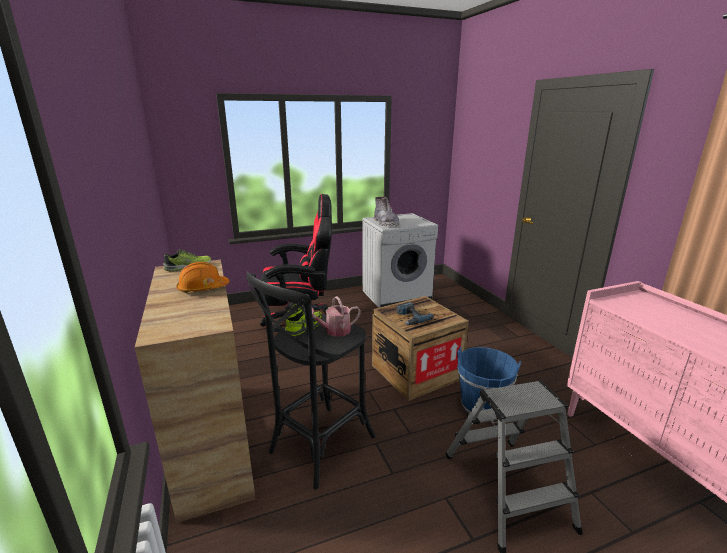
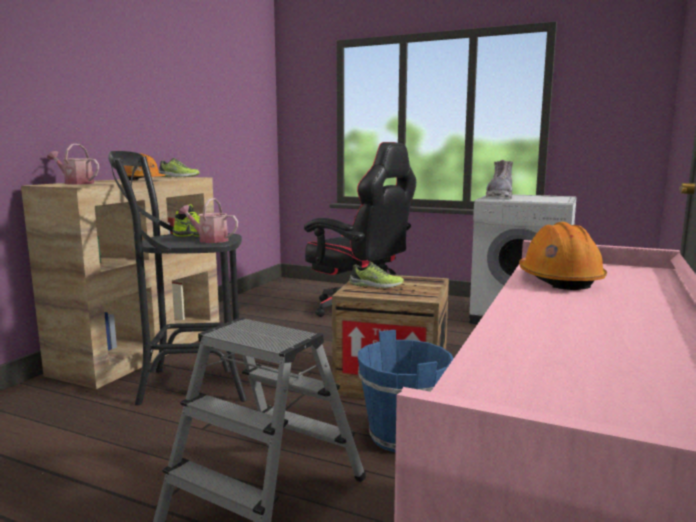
camera: 45 degrees right, 10 degrees down
power drill [396,302,434,325] -> shoe [349,262,404,288]
none -> watering can [47,144,99,185]
none -> orange hard hat [519,222,607,290]

